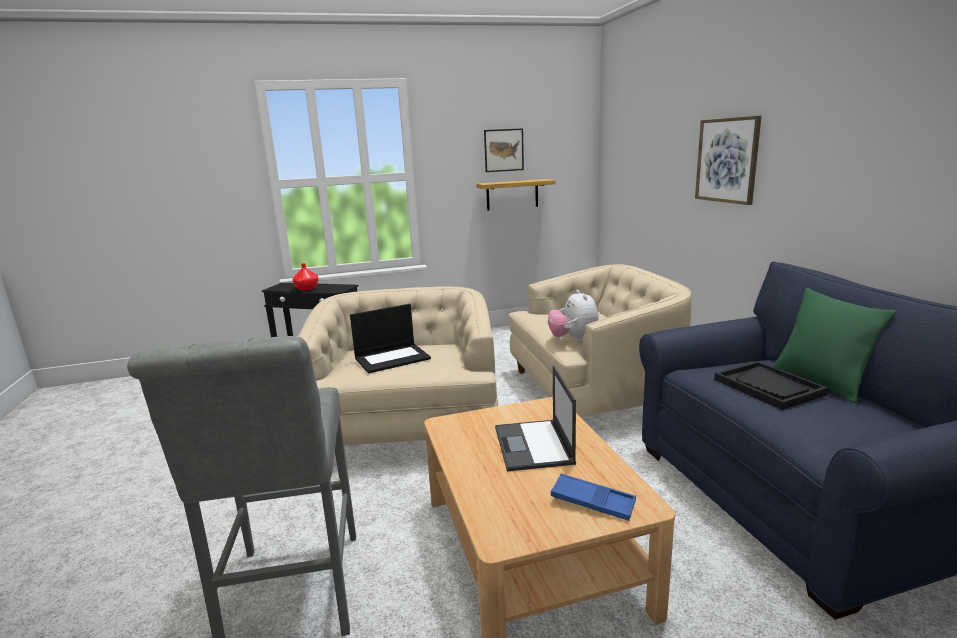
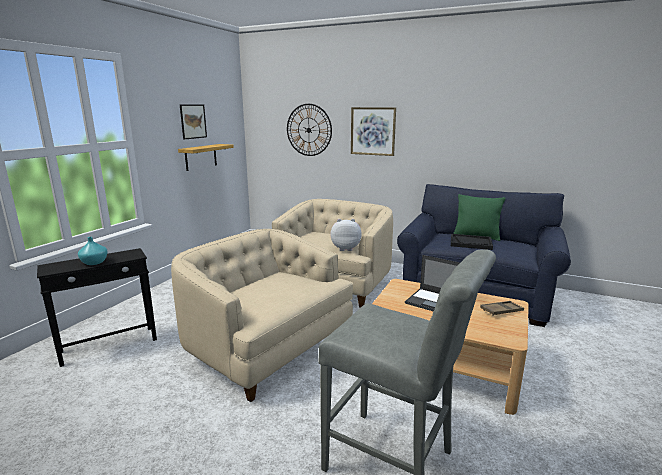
camera: 50 degrees left, 0 degrees up
red vase [293,263,318,291] -> turquoise vase [78,237,108,265]
laptop [350,304,431,373] -> none
plush toy [548,290,599,343] -> plush toy turned 150 degrees clockwise [330,219,362,251]
blue tray [551,473,636,521] -> brown tray [480,301,524,316]
none -> wall clock [287,104,332,156]

